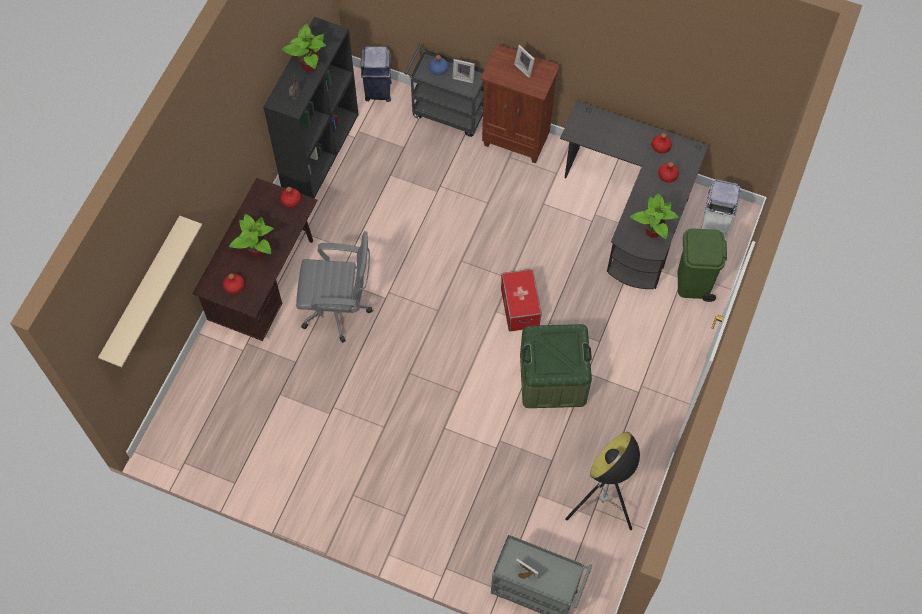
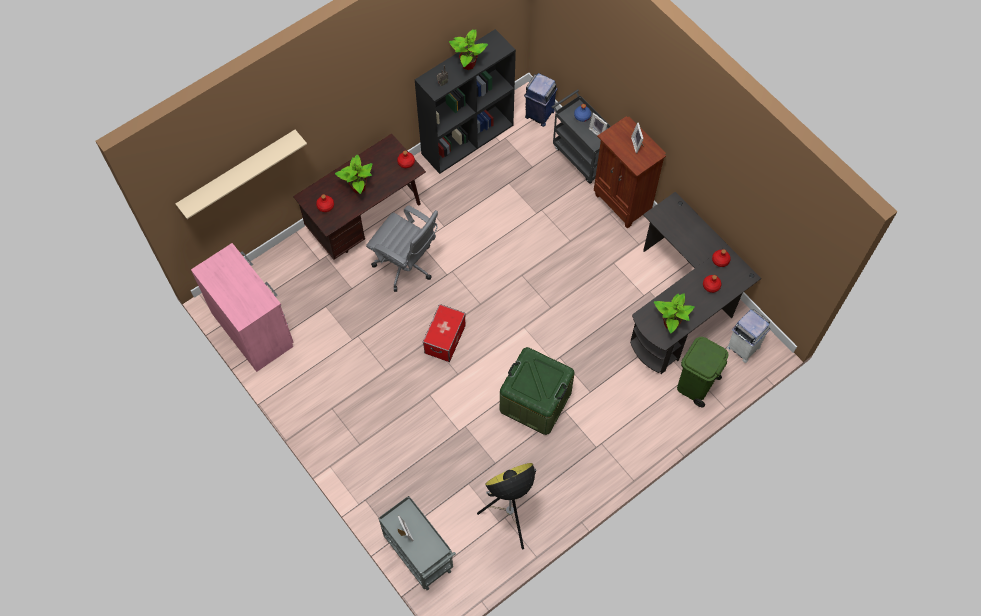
camera: 30 degrees right, 0 degrees up
storage box [501,269,542,332] -> storage box moved to [423,304,466,362]
none -> pink dresser [191,243,294,372]

